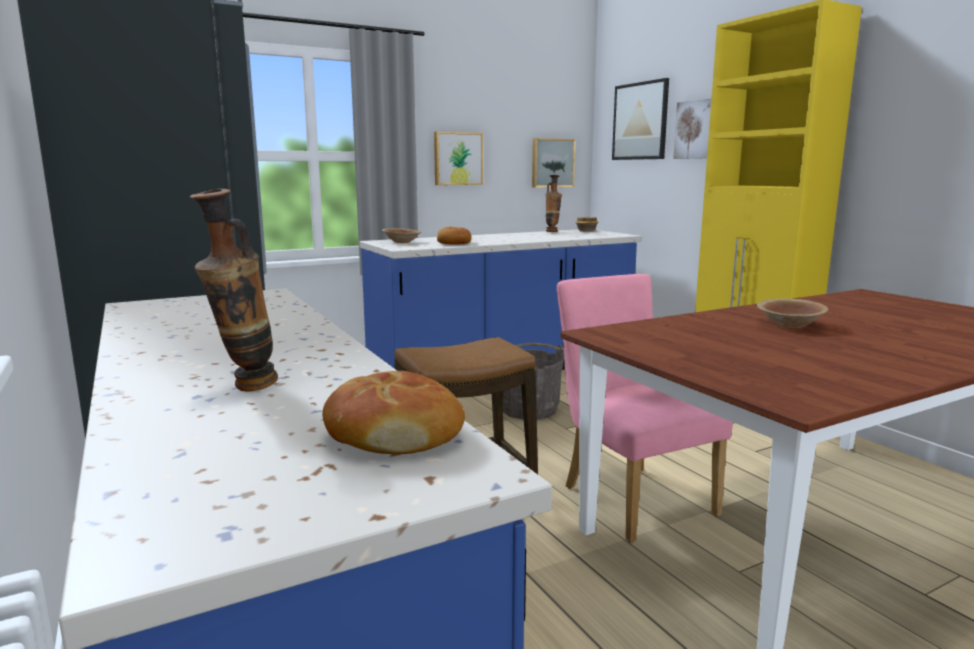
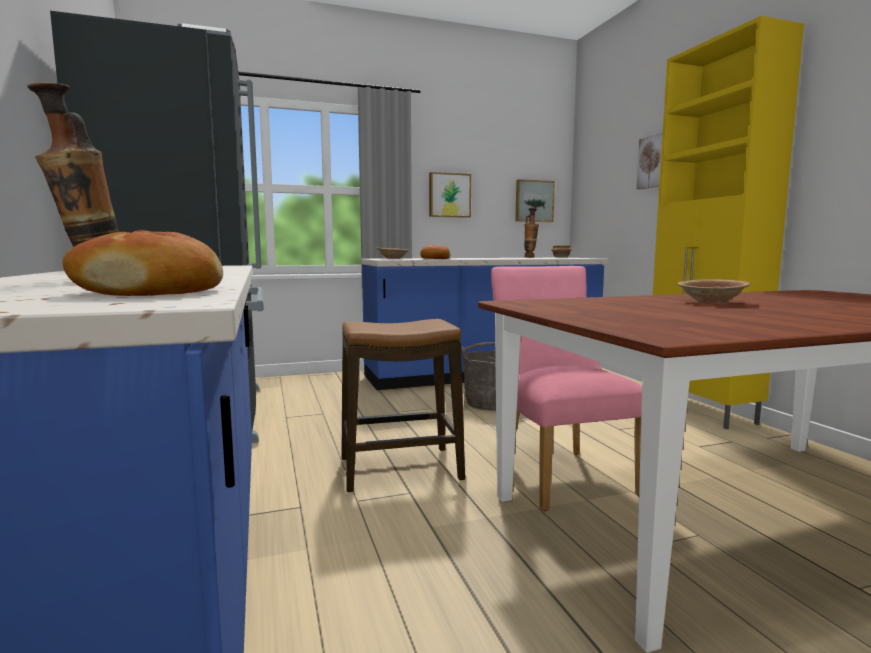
camera: 10 degrees right, 5 degrees down
picture [612,78,669,160] -> none

